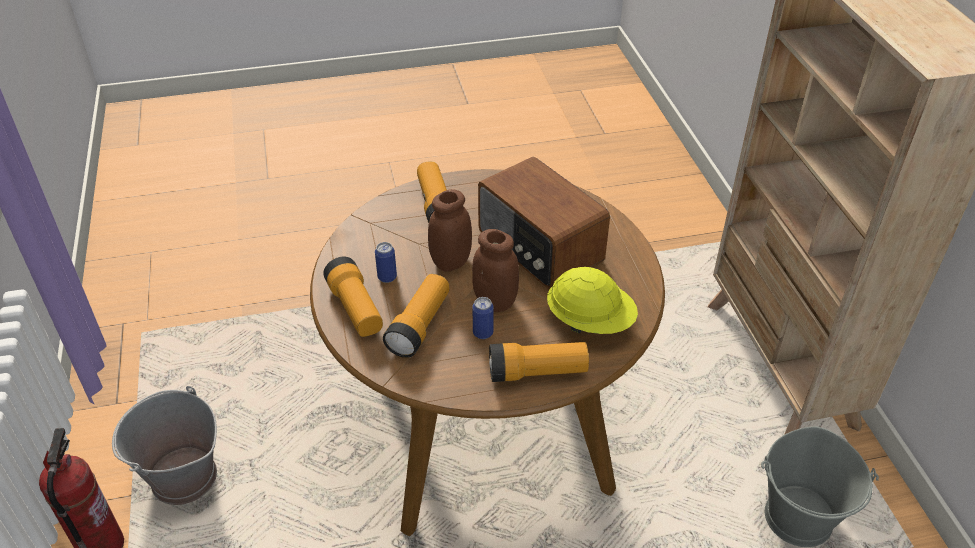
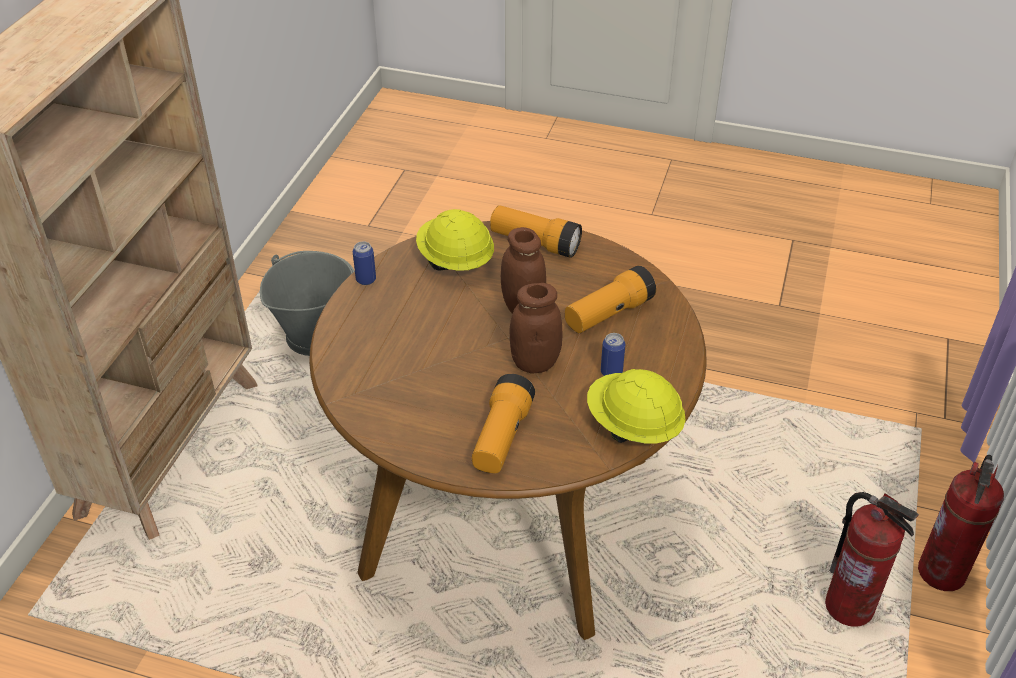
camera: 150 degrees left, 0 degrees up
grey bucket [112,386,217,505] -> fire extinguisher [825,492,919,627]
flashlight [323,257,383,337] -> none
can [472,297,494,339] -> can moved to [353,241,376,285]
radio [478,157,610,290] -> none
none -> yellow hard hat [587,369,686,443]

